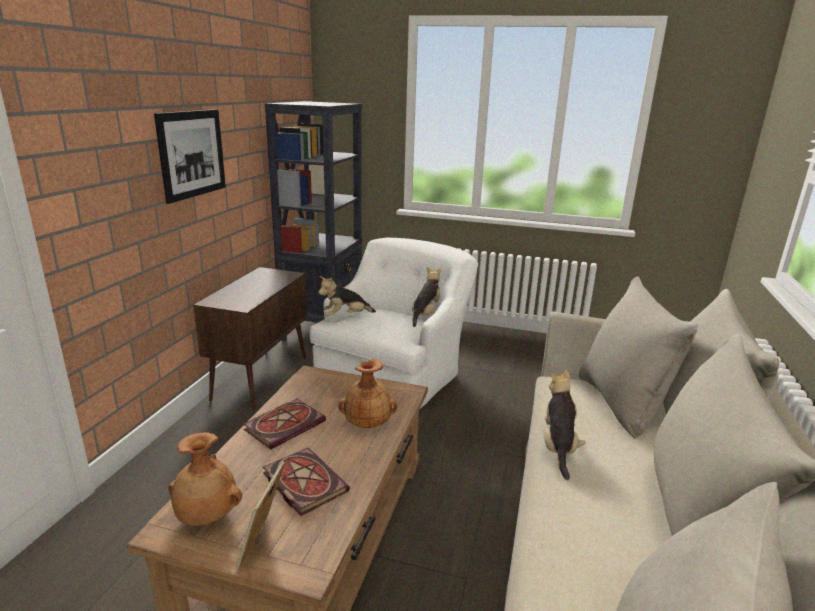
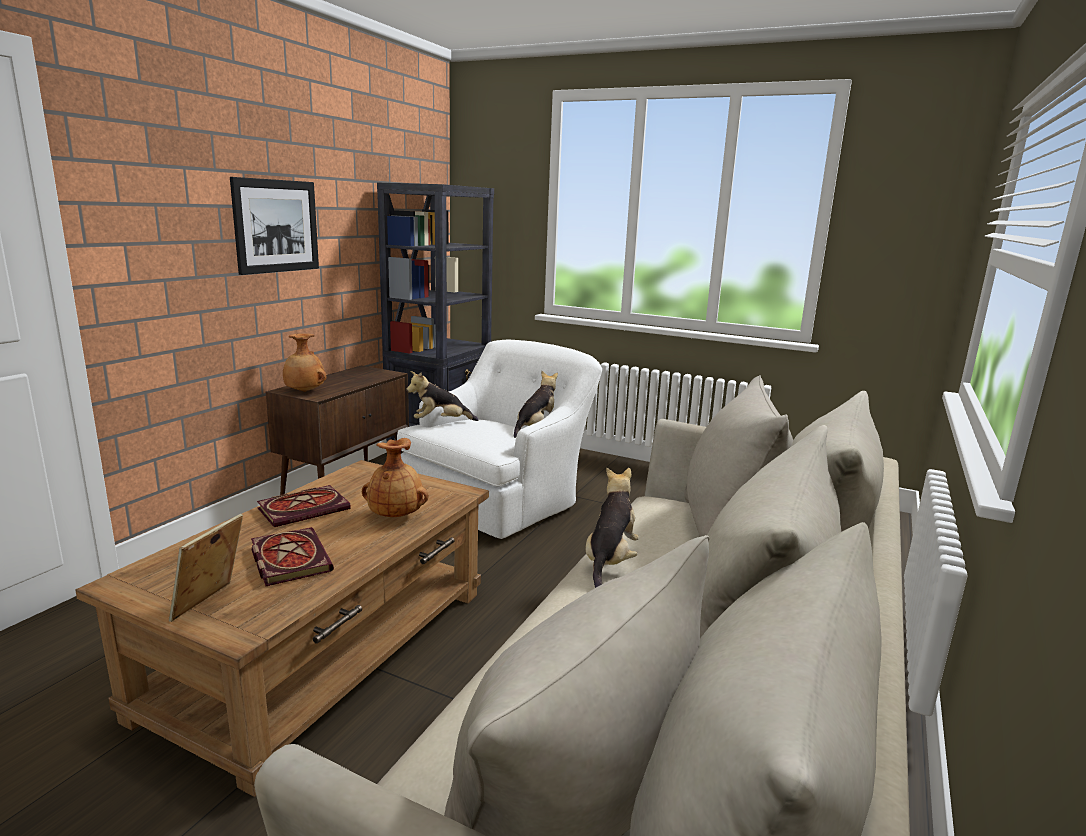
camera: 10 degrees right, 5 degrees down
brown vase [168,432,242,526] -> brown vase moved to [283,333,327,392]

